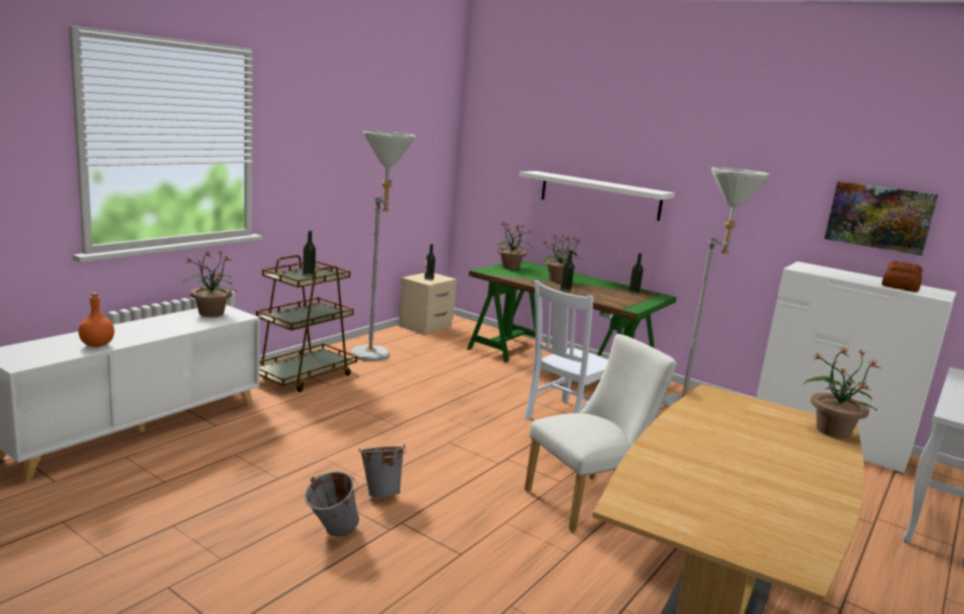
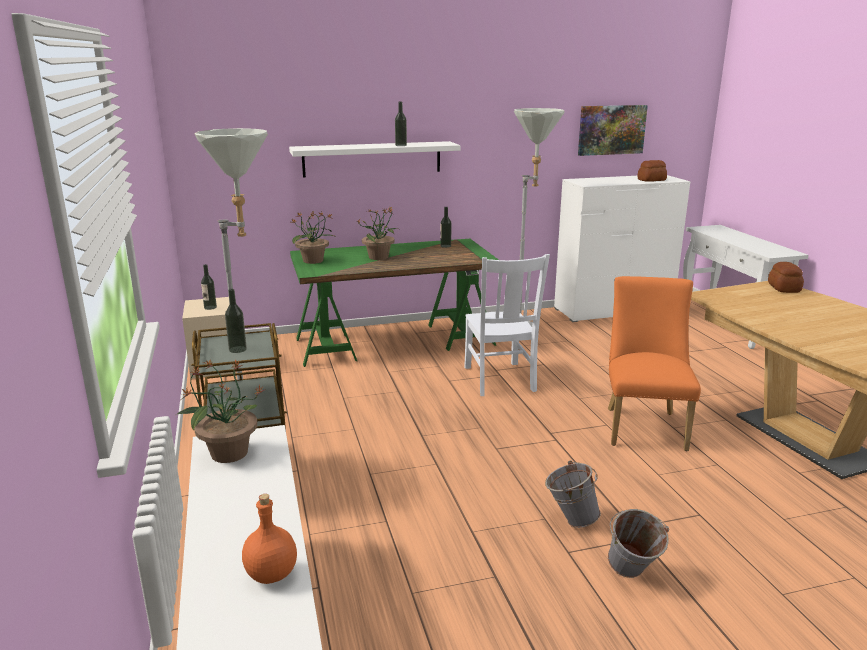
camera: 50 degrees left, 5 degrees up
white chair [524,334,677,532] -> orange chair [608,276,701,451]
bottle [560,250,574,292] -> bottle moved to [395,102,407,146]
potted plant [804,347,882,439] -> bread [768,262,804,293]

